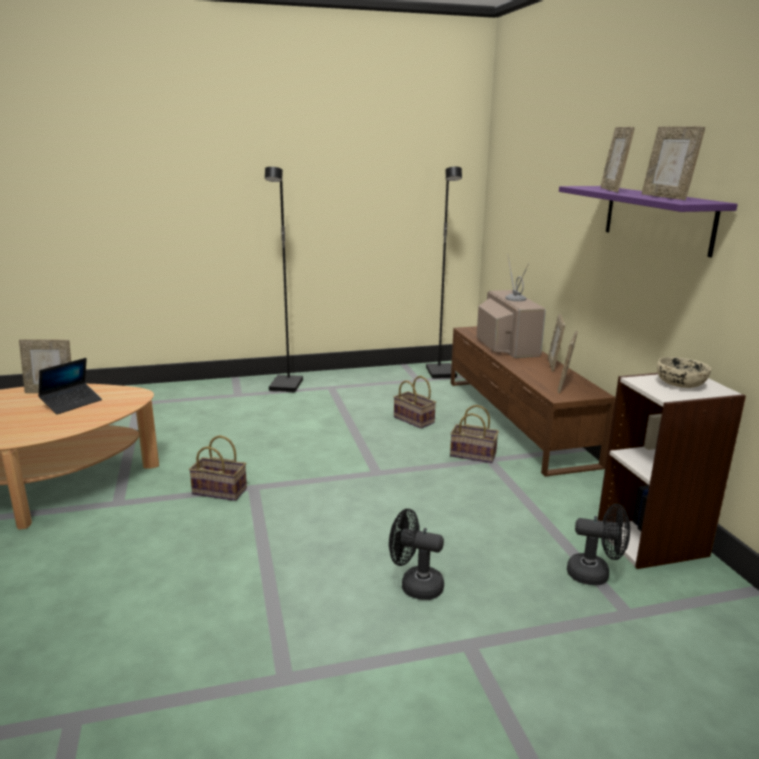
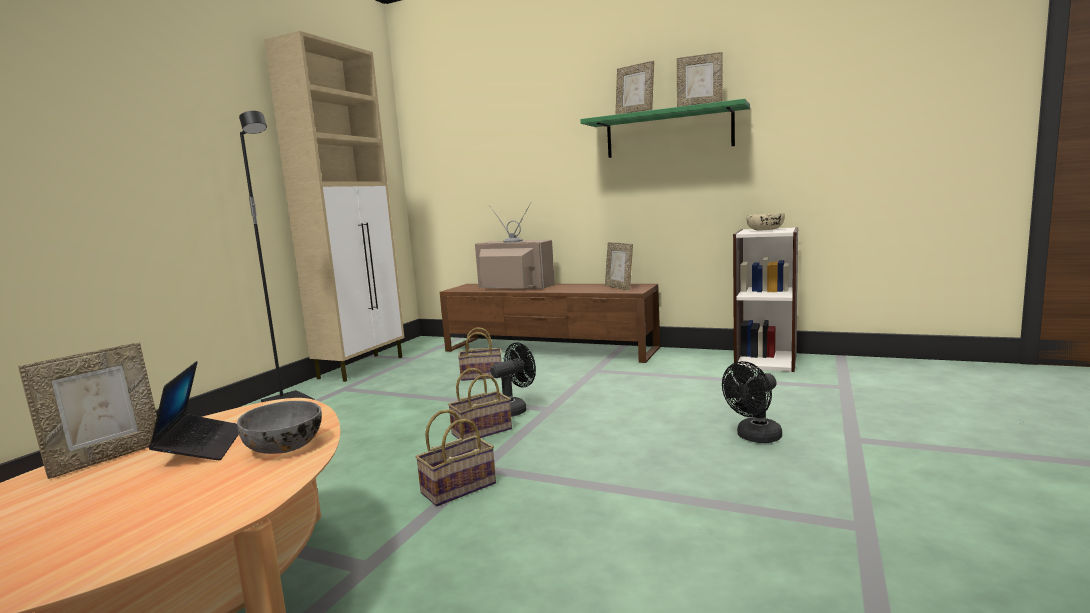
camera: 50 degrees left, 10 degrees down
black floor lamp [426,167,462,379] -> none
basket [450,405,499,463] -> basket moved to [448,368,512,439]
picture frame [548,314,565,371] -> none
purple shelf [559,186,738,257] -> green shelf [580,99,750,158]
black fan [567,504,630,585] -> black fan moved to [490,343,536,417]
none -> grey bowl [237,401,322,454]
none -> beige cabinet [264,31,404,382]

